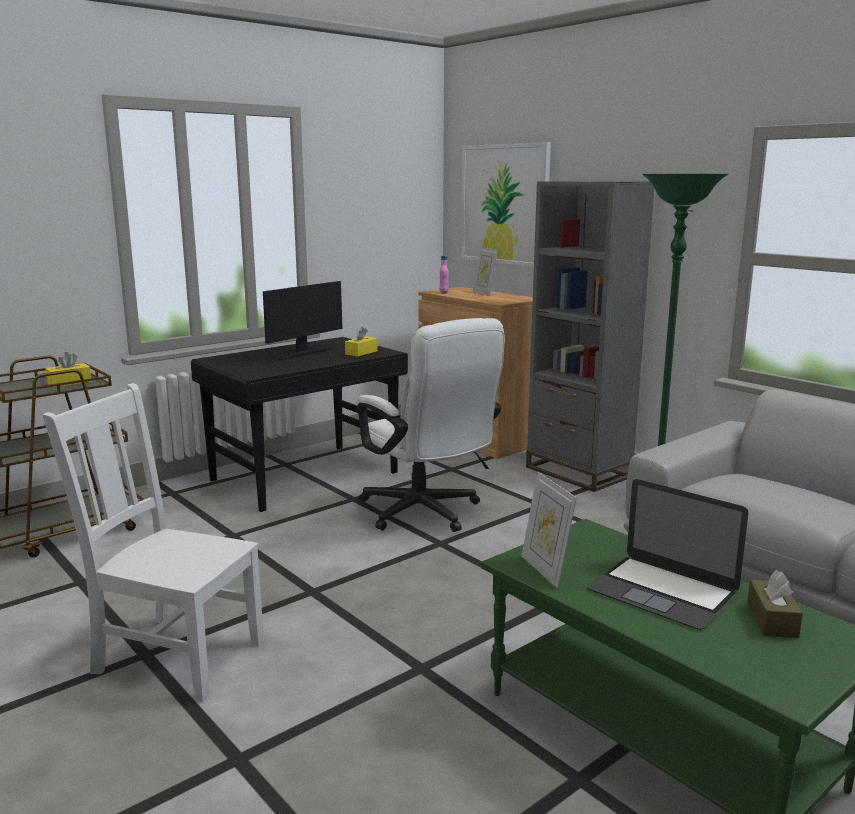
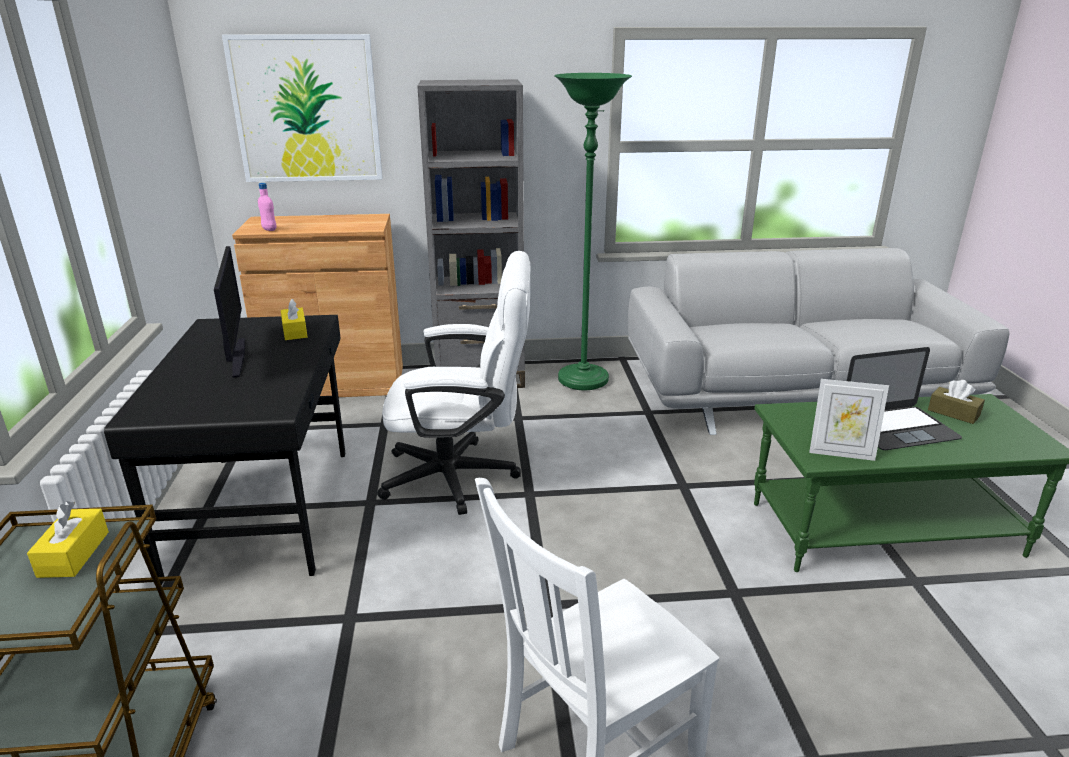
camera: 55 degrees left, 10 degrees up
picture frame [473,247,498,296] -> none

